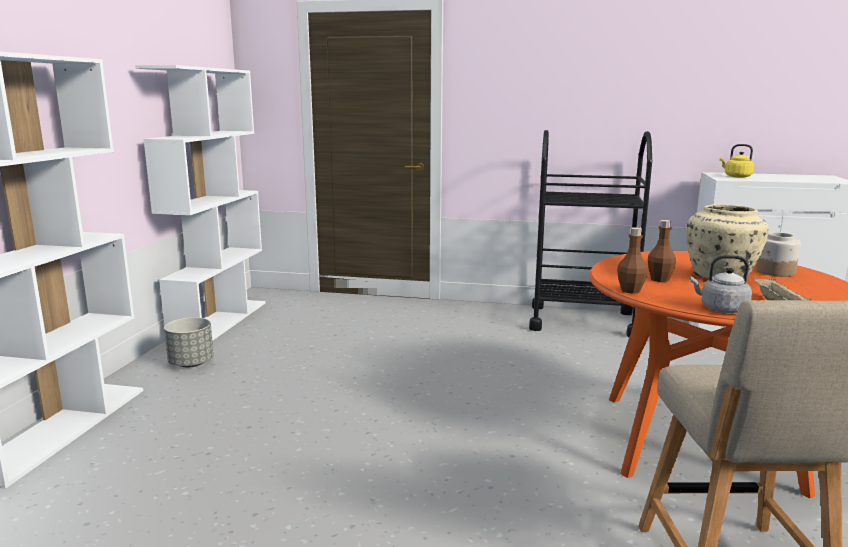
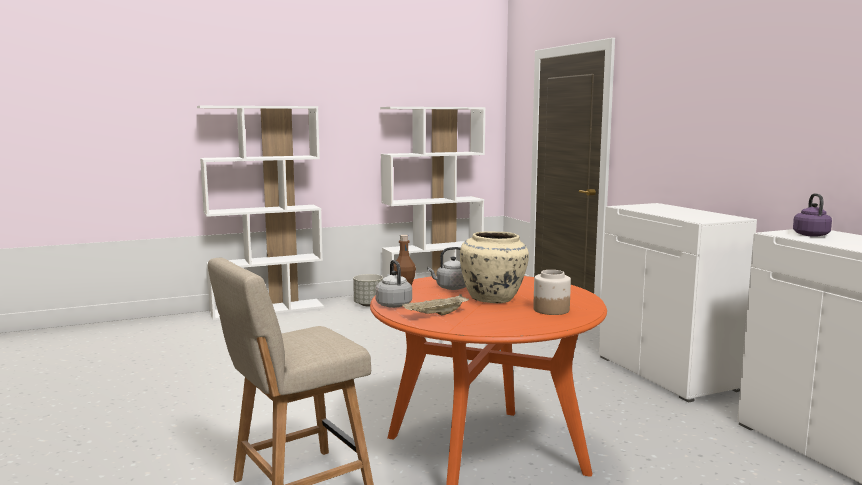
camera: 55 degrees right, 5 degrees down
black cart [529,130,652,337] -> white cabinet [599,203,757,403]
brown bottle [648,220,676,282] -> grey kettle [427,247,466,290]
yellow kettle [720,144,754,178] -> purple kettle [793,194,832,237]

